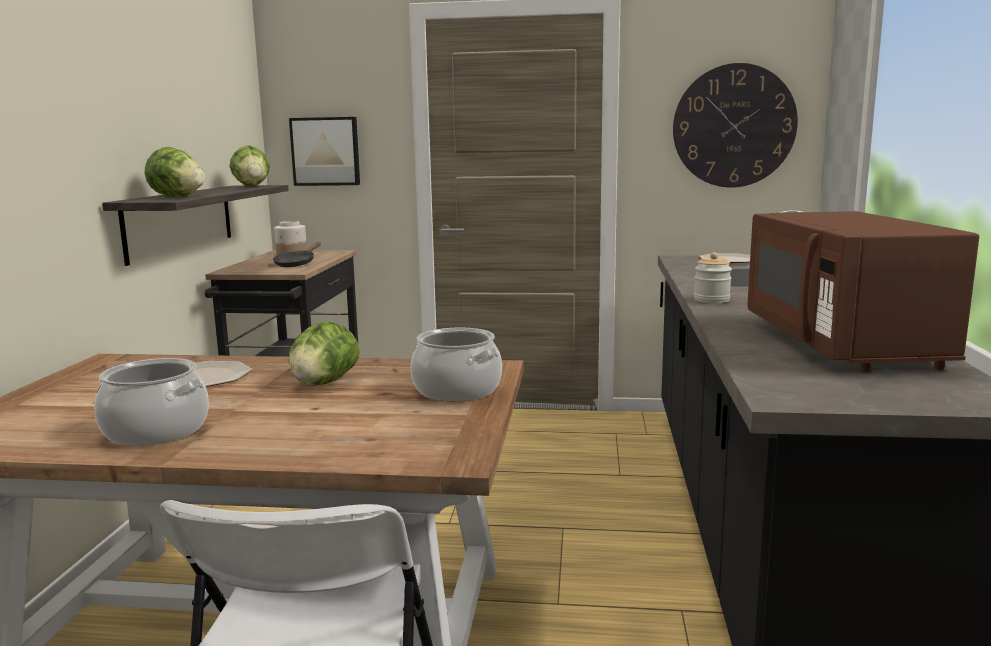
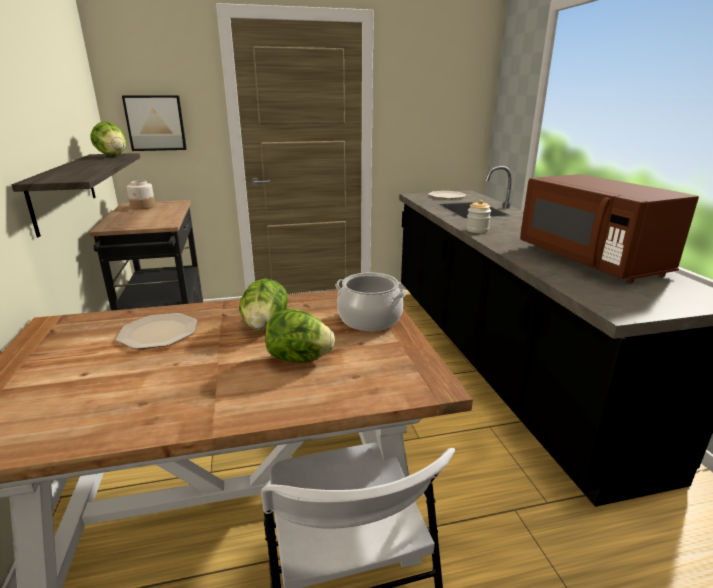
camera: 20 degrees left, 10 degrees up
cooking pot [94,358,209,446] -> none
lettuce [145,147,205,197] -> lettuce moved to [265,309,335,363]
black frying pan [273,242,321,267] -> none
wall clock [673,63,798,187] -> none

